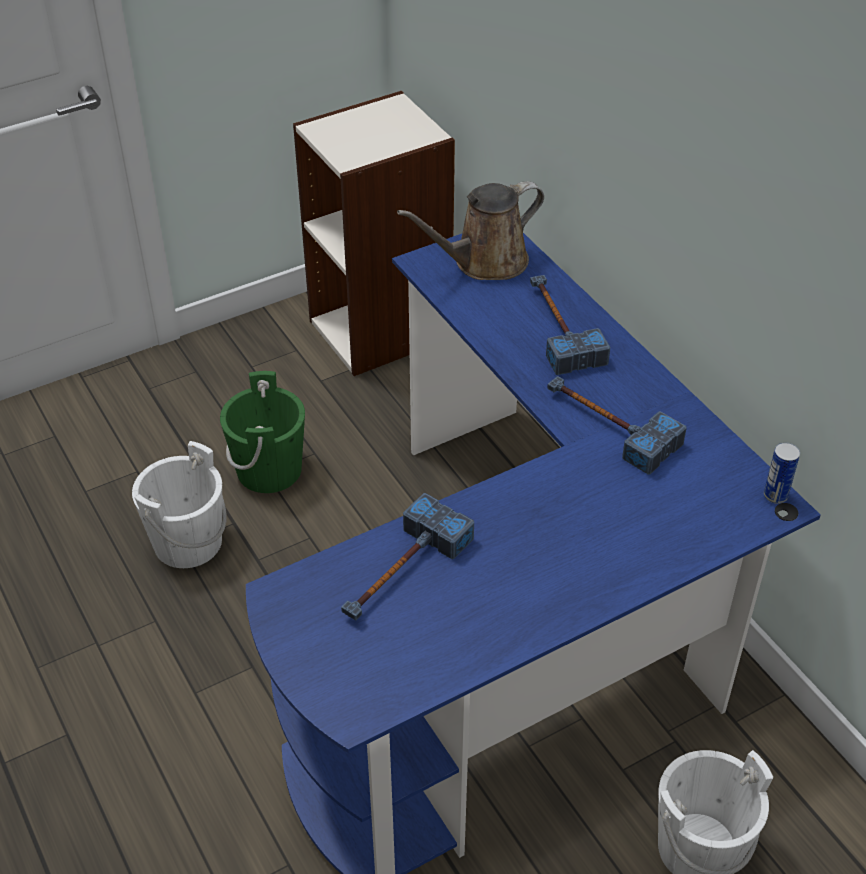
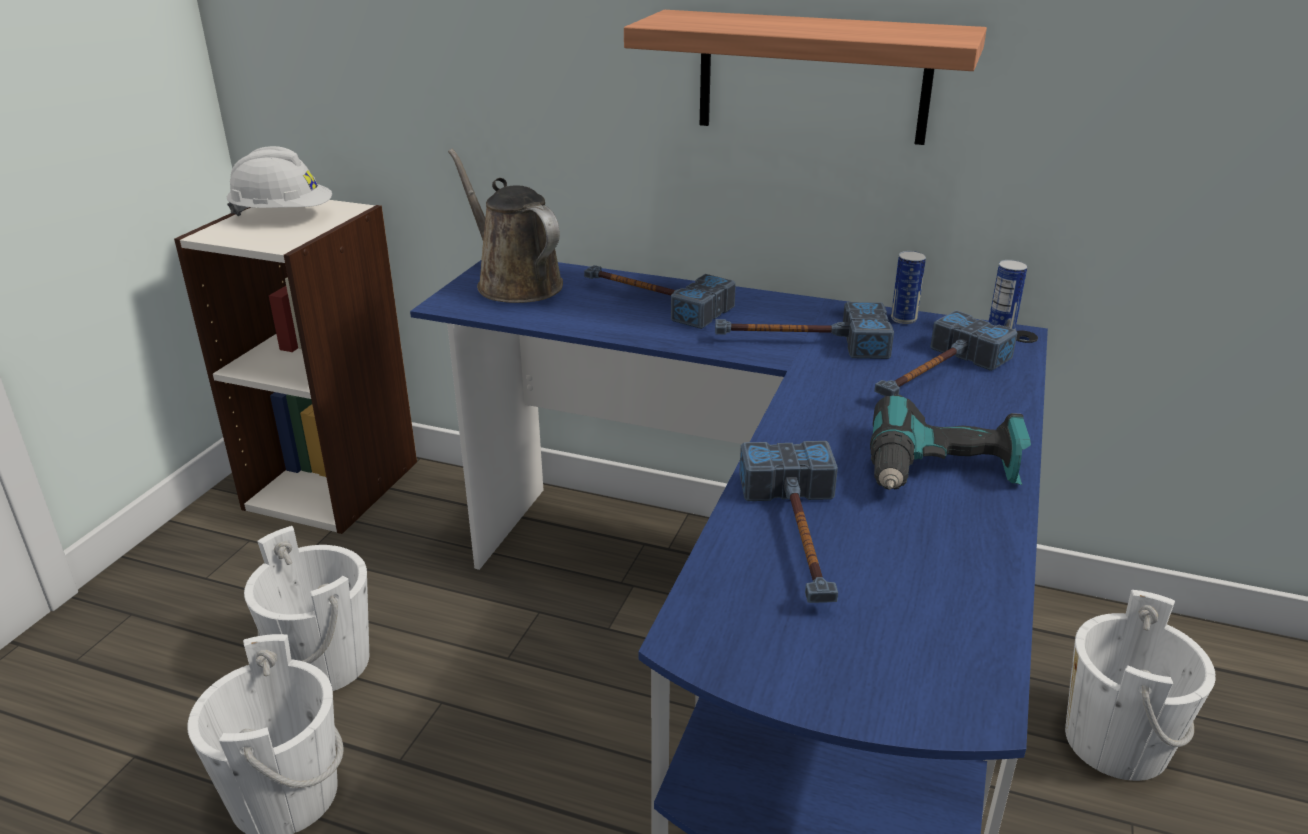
camera: 40 degrees left, 15 degrees down
green bucket [220,371,305,493] -> white bucket [244,526,369,691]
brown watering can [397,181,544,280] -> brown watering can turned 120 degrees clockwise [448,149,563,303]
none -> white hard hat [227,146,332,216]
none -> shelf [624,10,987,145]
none -> power drill [870,394,1031,490]
none -> hammer [874,310,1017,396]
none -> can [891,251,926,324]

